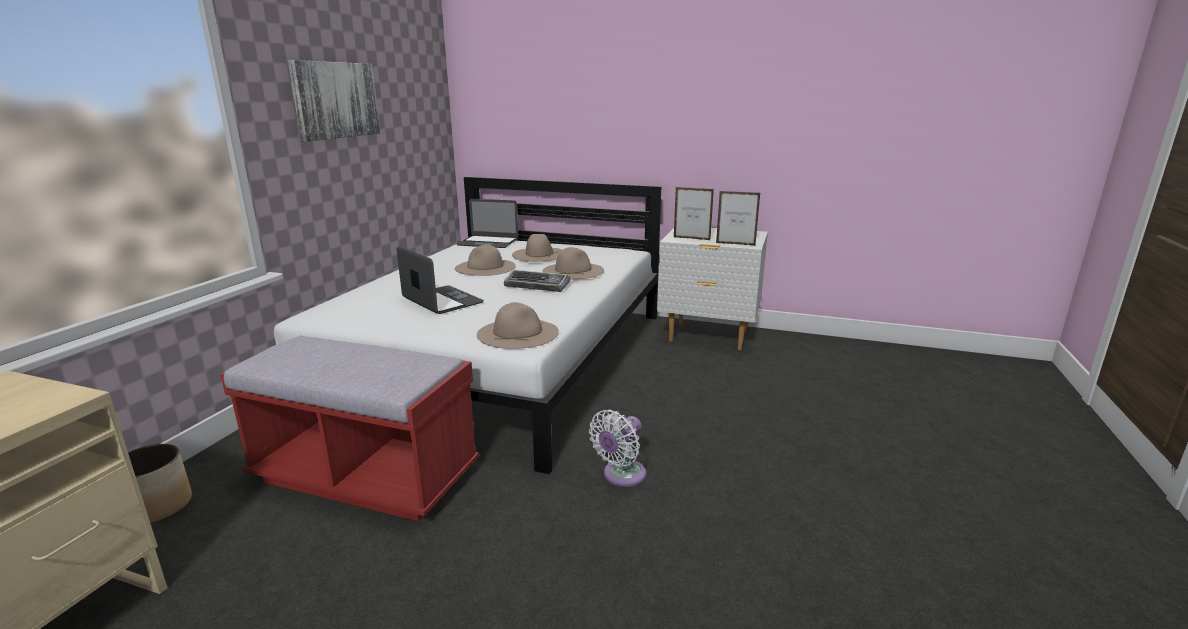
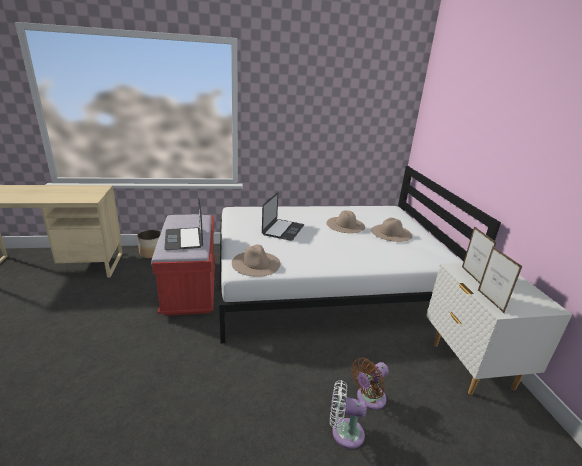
camera: 60 degrees right, 5 degrees up
picture [288,60,380,142] -> none
laptop [457,199,519,248] -> laptop moved to [164,198,203,250]
keyboard [504,270,570,292] -> none
beige hat [543,247,604,279] -> none
white fan [589,410,646,487] -> white fan moved to [330,380,367,449]
none -> brown fan [351,357,389,410]

